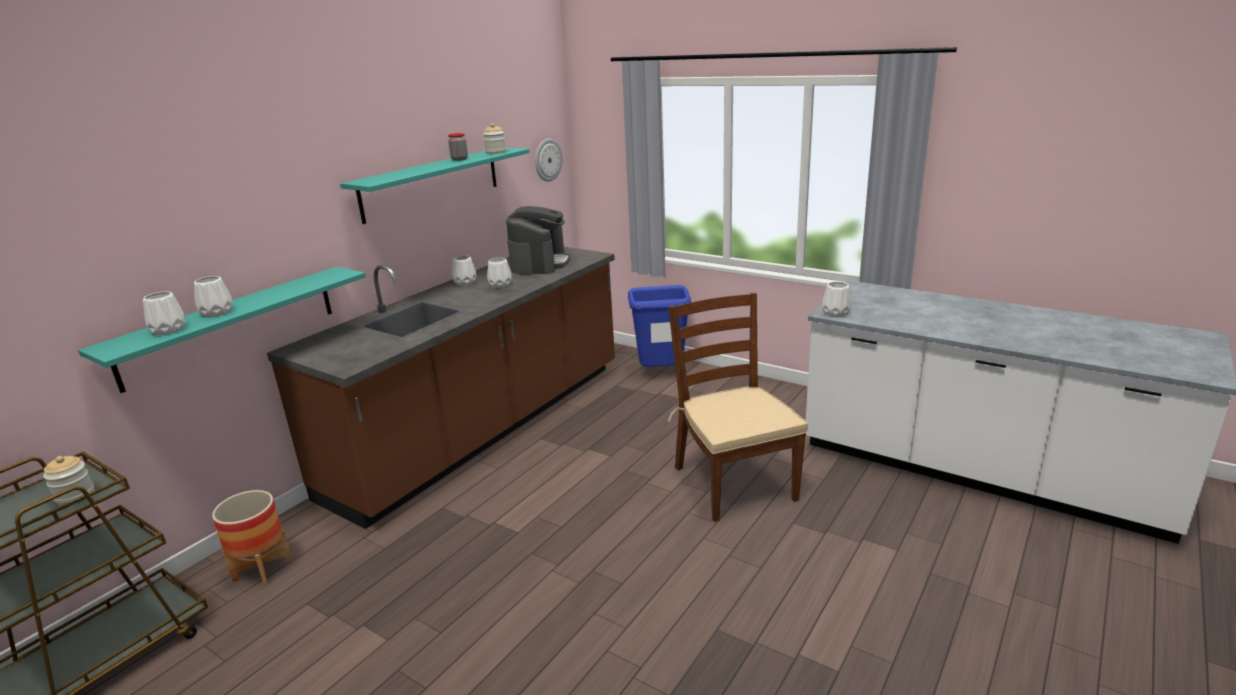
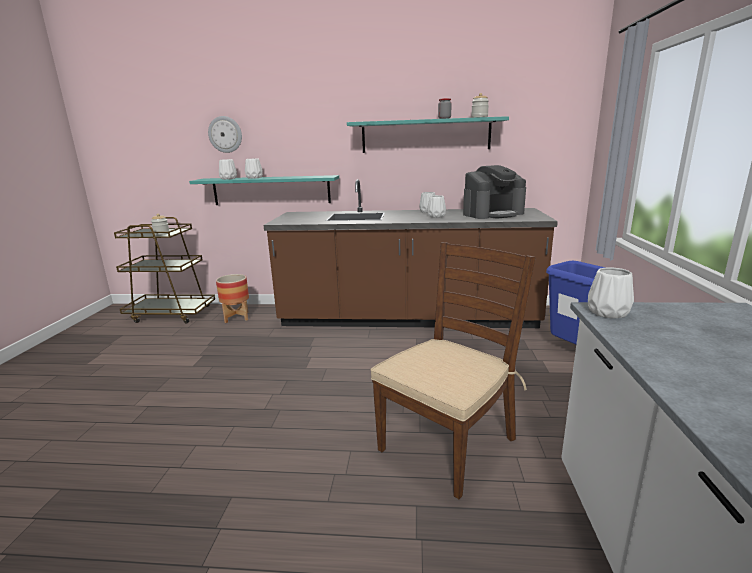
camera: 60 degrees right, 5 degrees down
wall clock [535,138,562,182] -> wall clock moved to [208,116,242,153]

